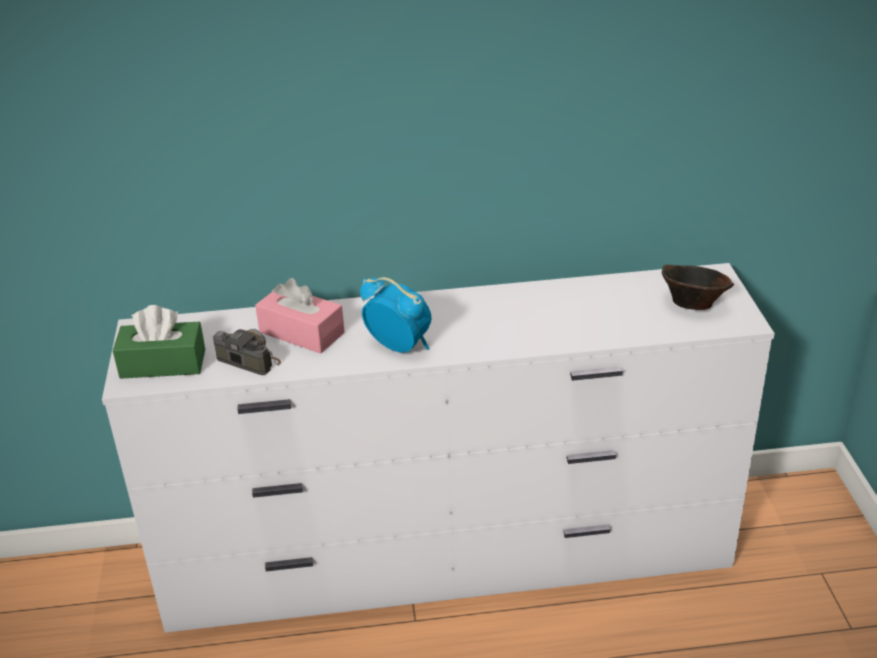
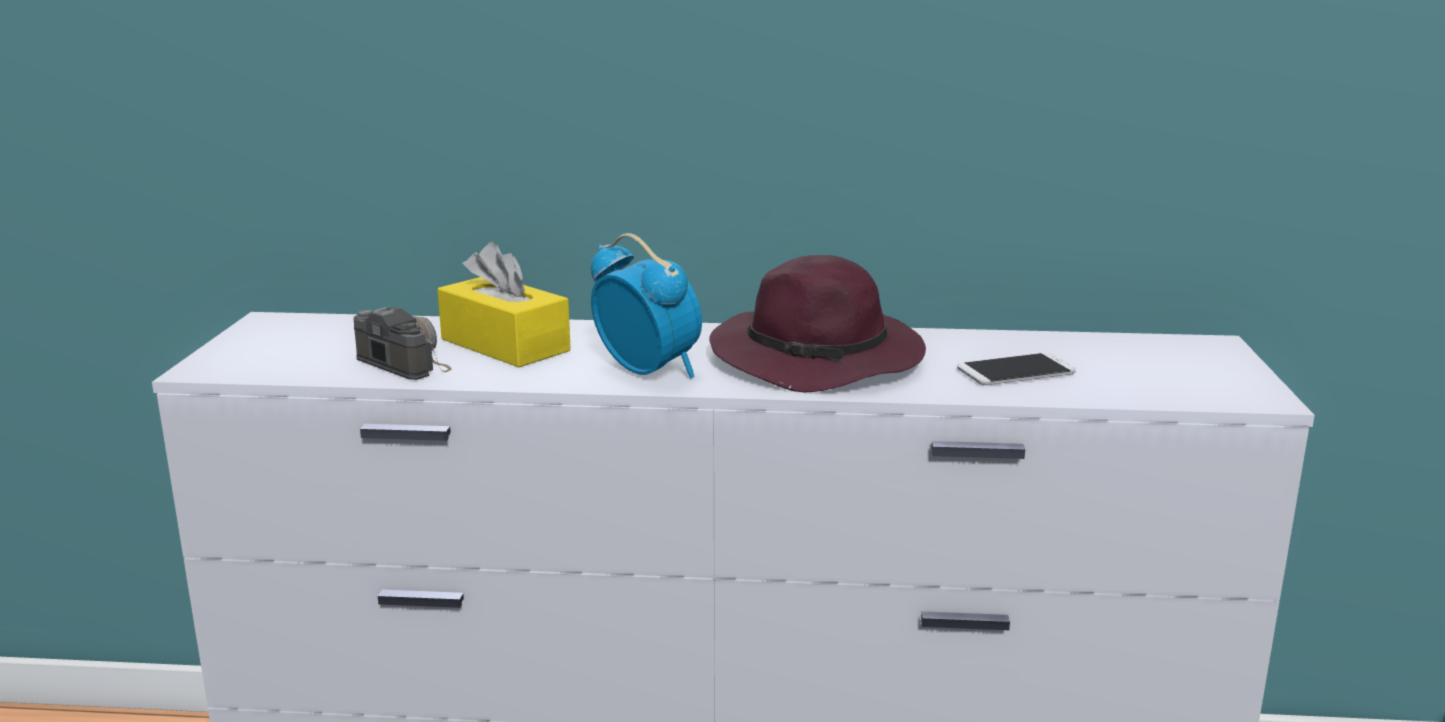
camera: 10 degrees right, 15 degrees down
green tissue box [113,305,205,379] -> none
pink tissue box [255,278,345,354] -> yellow tissue box [437,242,571,367]
brown bowl [662,265,734,310] -> none
none -> purple hat [709,255,926,392]
none -> phone [957,353,1076,385]

